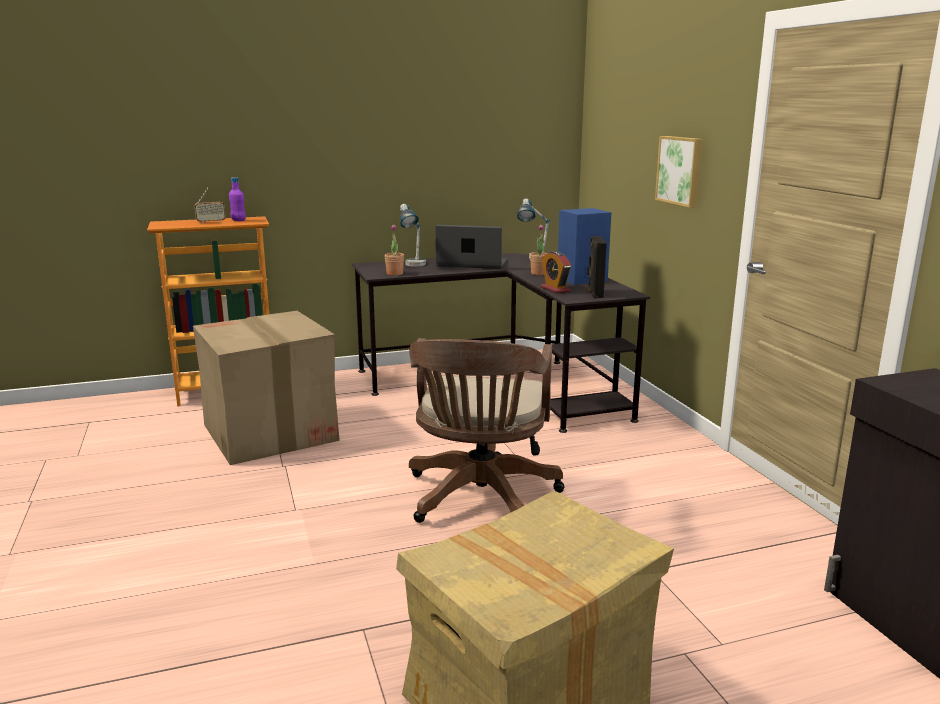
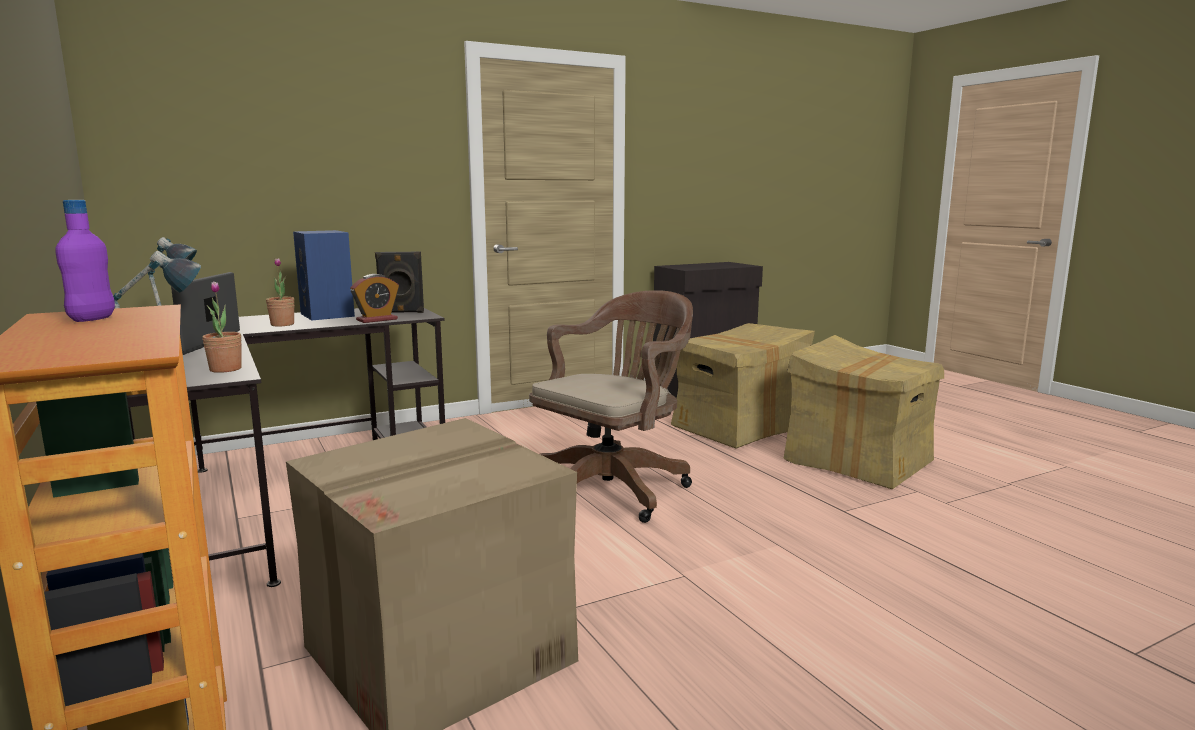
camera: 100 degrees left, 5 degrees down
radio [195,188,226,223] -> none
brown office chair [409,338,565,523] -> brown office chair turned 45 degrees counterclockwise [529,290,693,523]
picture [655,136,703,208] -> none
none -> cardboard box [671,323,815,448]

